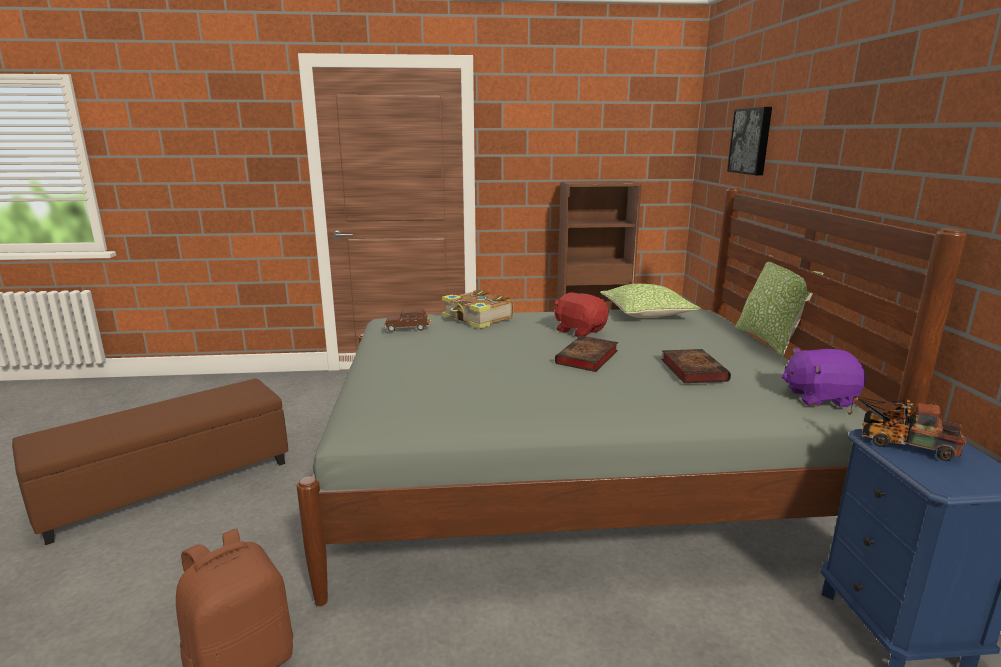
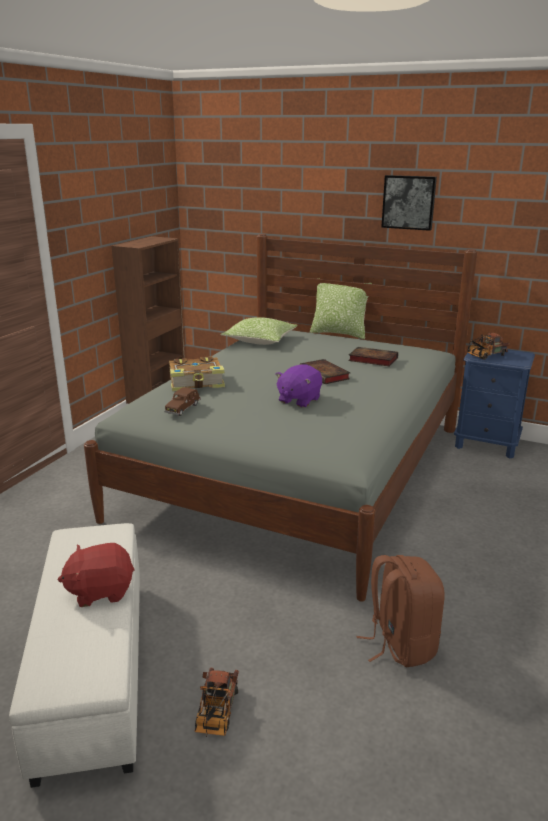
camera: 60 degrees left, 5 degrees up
brown ottoman [12,378,288,545] -> white ottoman [9,523,140,788]
red plush toy [554,293,609,337] -> red plush toy moved to [58,543,135,607]
picture [727,107,772,175] -> picture moved to [381,175,437,231]
purple plush toy [782,348,866,407] -> purple plush toy moved to [275,364,322,408]
none -> toy truck [195,667,239,737]

